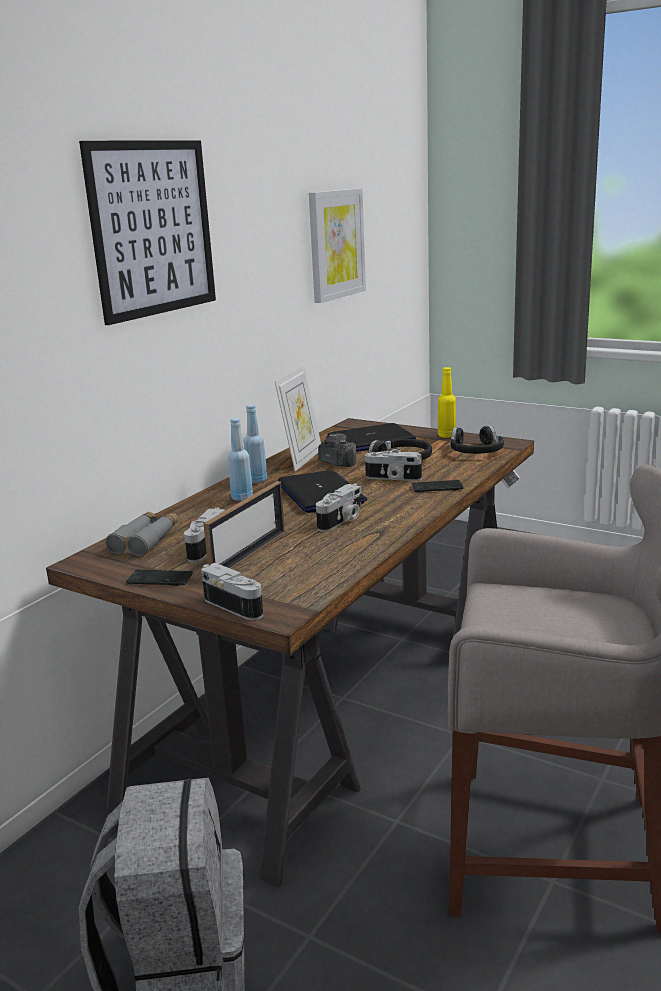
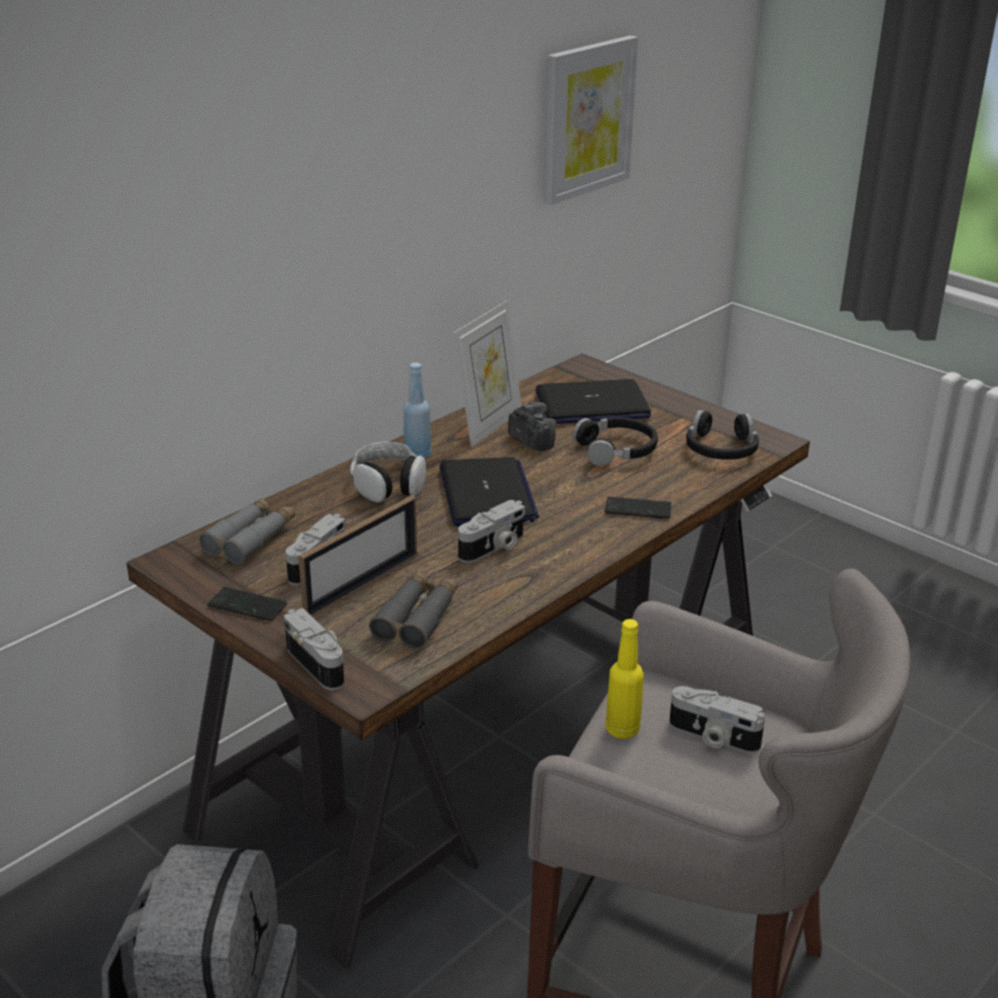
camera: 10 degrees right, 10 degrees up
picture [79,140,216,325] -> none
blue bottle [228,418,253,501] -> headphones [350,442,426,503]
camera [365,451,422,481] -> camera moved to [669,686,765,753]
yellow bottle [438,367,456,438] -> yellow bottle moved to [606,619,644,739]
none -> grey binoculars [369,571,458,649]

